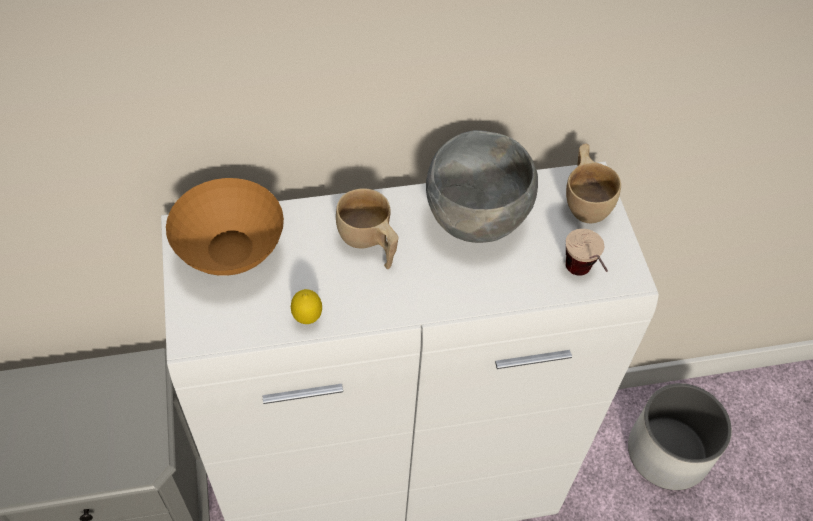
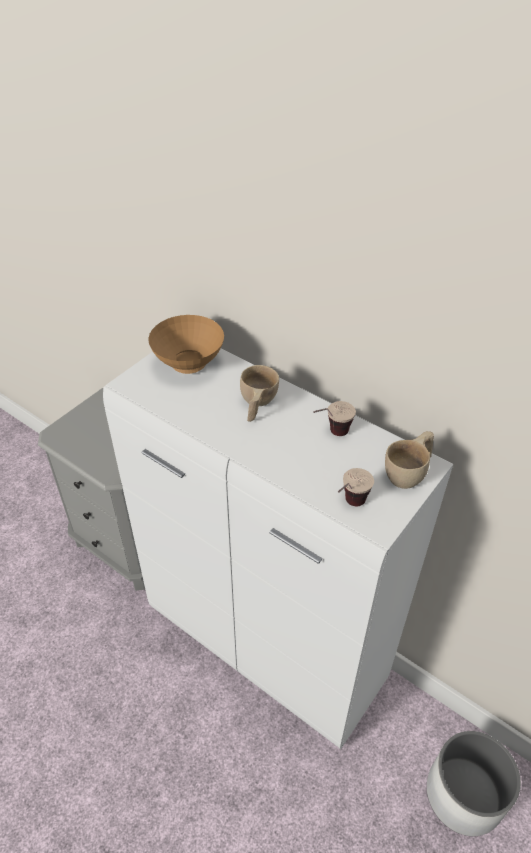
camera: 50 degrees right, 10 degrees down
lemon [291,289,322,324] -> none
grey bowl [426,130,538,243] -> cup [313,401,356,436]

